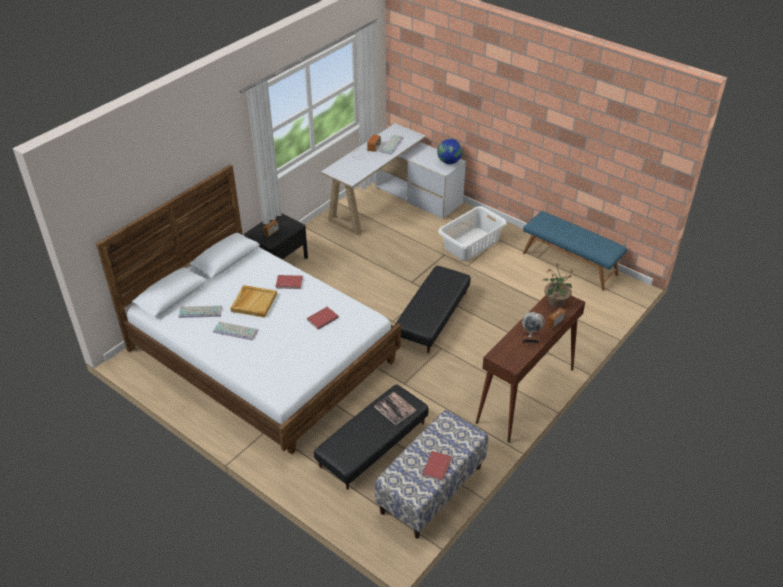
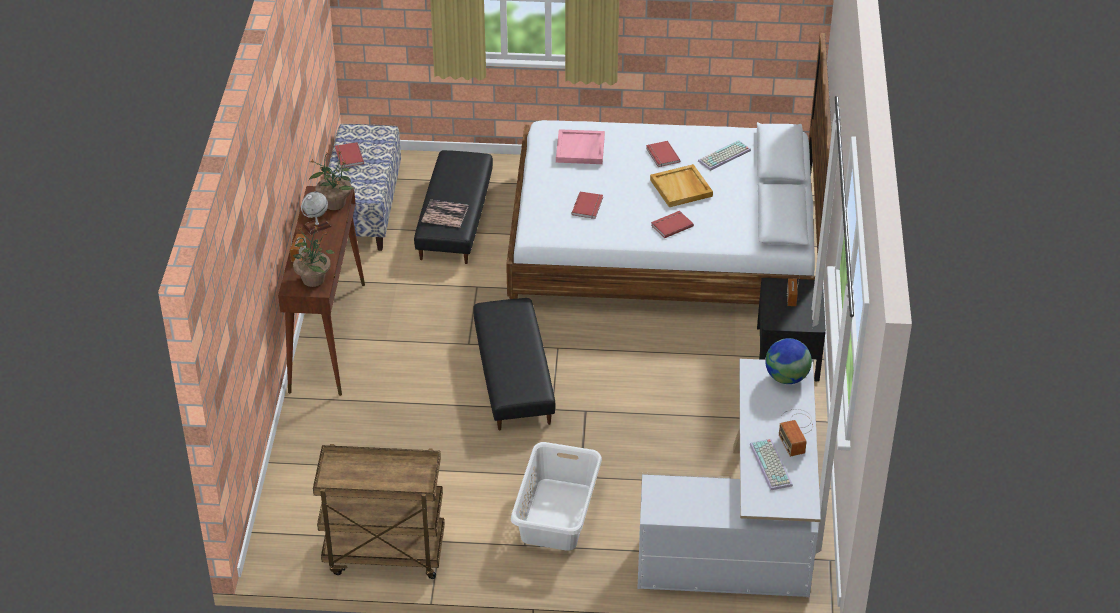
camera: 145 degrees right, 0 degrees up
keyboard [213,321,258,341] -> red book [646,141,680,167]
globe [437,139,462,164] -> globe moved to [765,338,812,384]
blue bench [523,211,627,291] -> brown cart [313,444,445,579]
none -> potted plant [309,150,354,210]
none -> pink tray [556,129,605,164]

